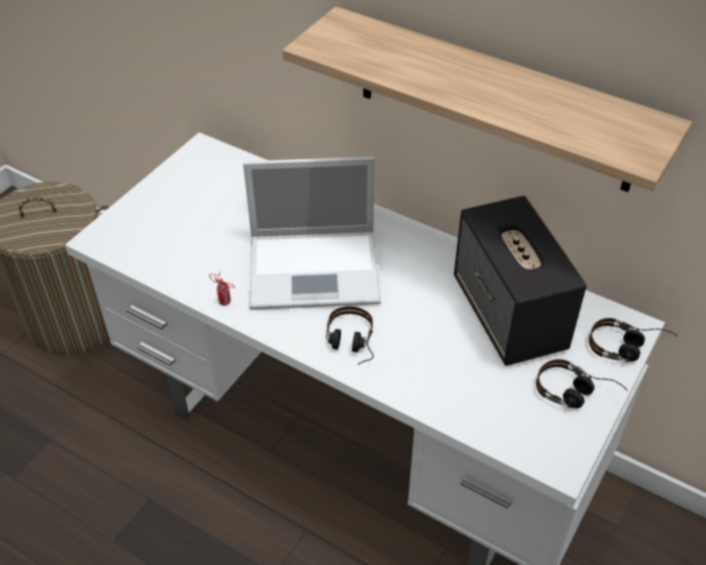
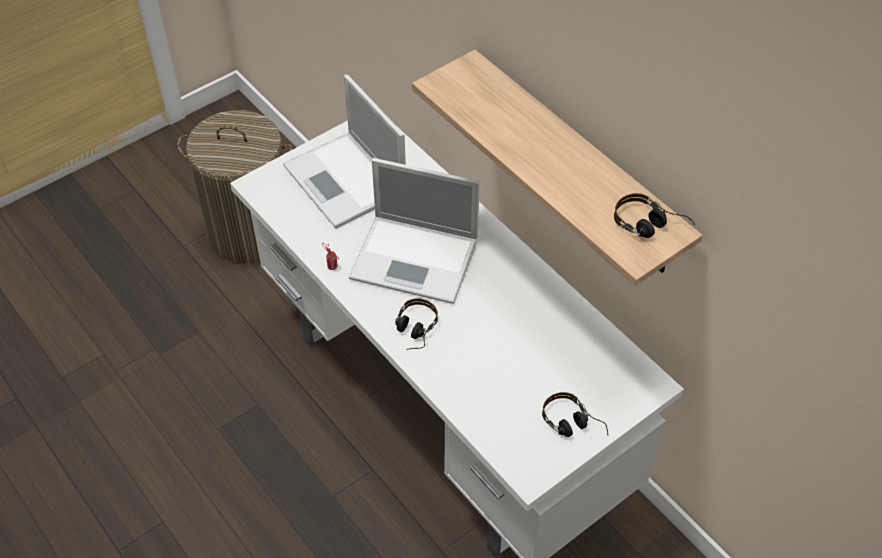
camera: 20 degrees right, 5 degrees up
speaker [454,196,587,366] -> none
headphones [589,318,677,362] -> headphones moved to [614,193,695,238]
none -> laptop [283,74,406,229]

